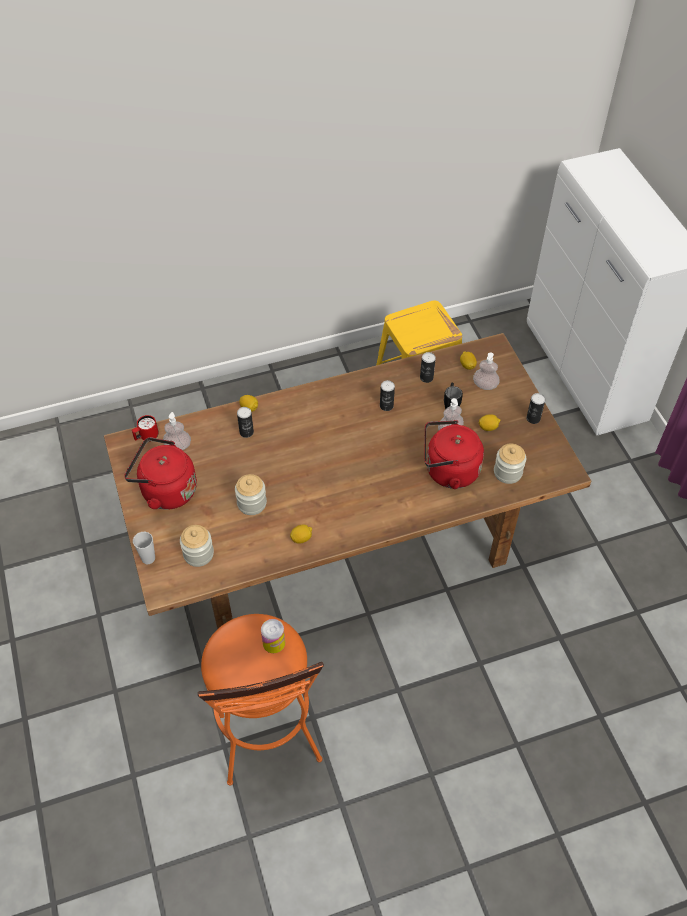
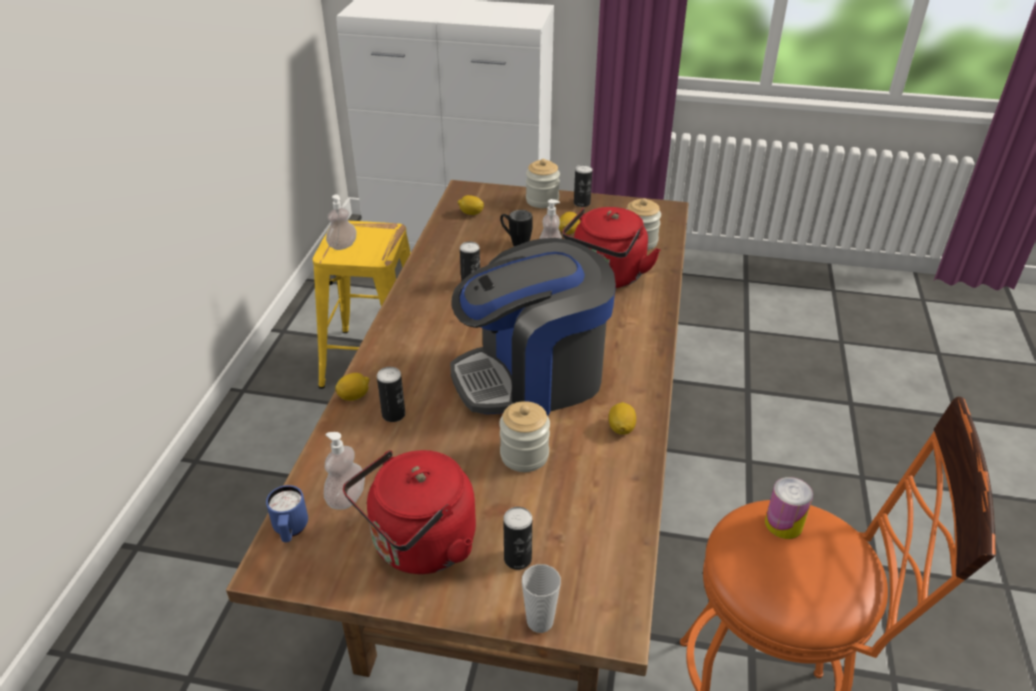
camera: 60 degrees left, 15 degrees down
red mug [132,415,159,442] -> blue mug [266,485,308,542]
jar [180,525,214,567] -> jar moved to [526,159,560,208]
can [420,352,436,383] -> can moved to [503,507,532,570]
soap dispenser [473,352,500,390] -> soap dispenser moved to [326,195,357,250]
none -> coffee machine [450,238,616,416]

